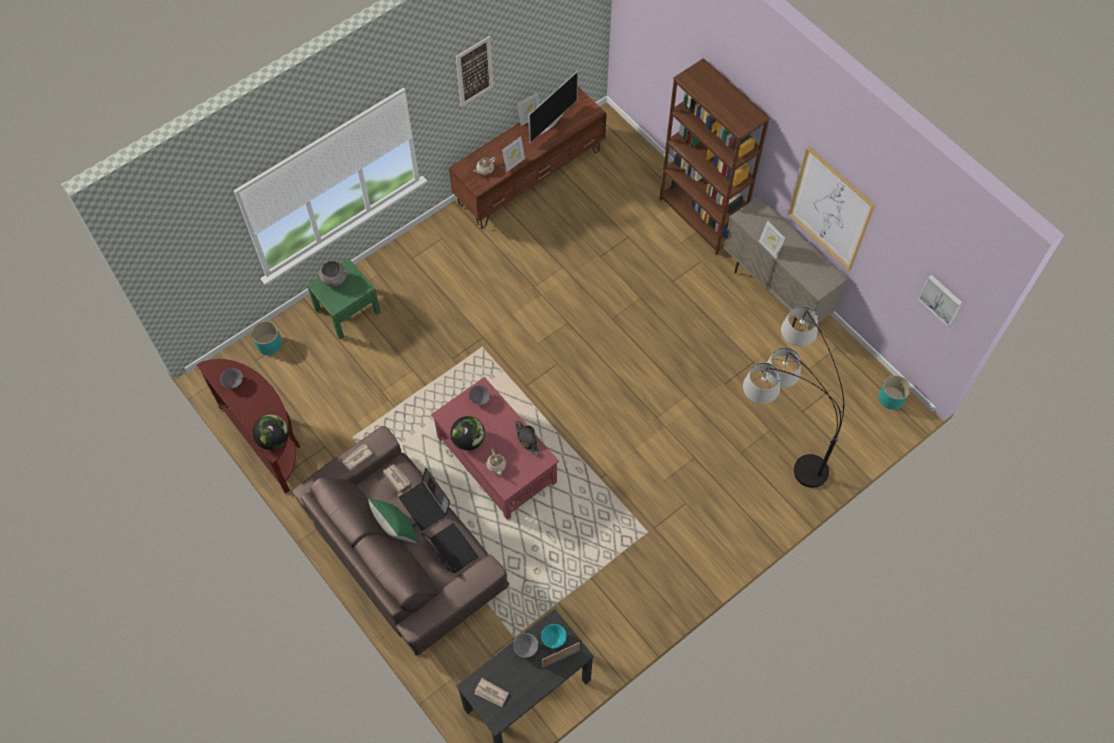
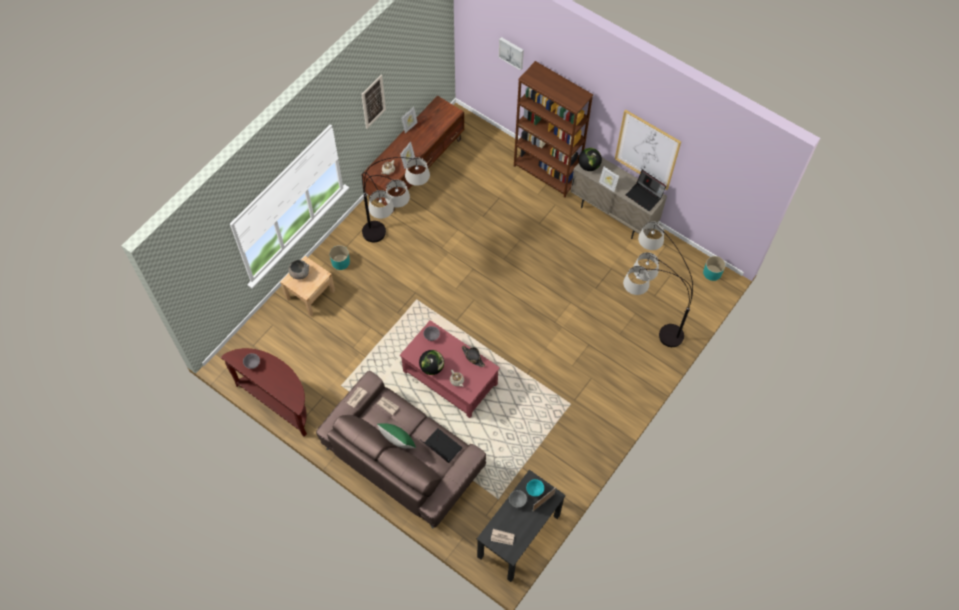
camera: 15 degrees left, 0 degrees up
turquoise planter [251,321,282,355] -> turquoise planter moved to [329,245,350,270]
globe [252,414,289,450] -> globe moved to [578,148,602,171]
green nightstand [307,258,381,340] -> beige nightstand [280,256,335,317]
laptop [399,468,450,531] -> laptop moved to [626,170,666,211]
television [529,71,578,143] -> none
picture [918,275,963,326] -> picture moved to [499,37,524,70]
none -> floor lamp [362,157,430,242]

